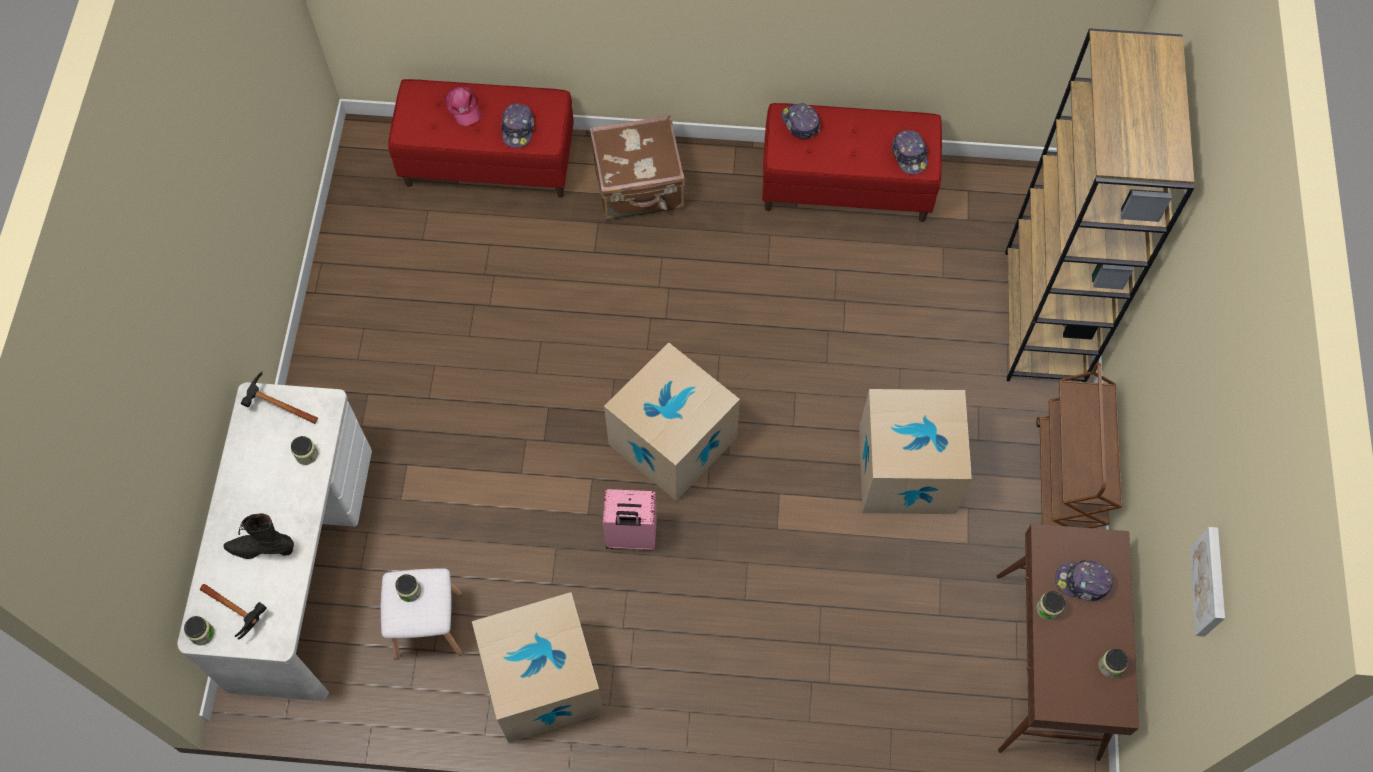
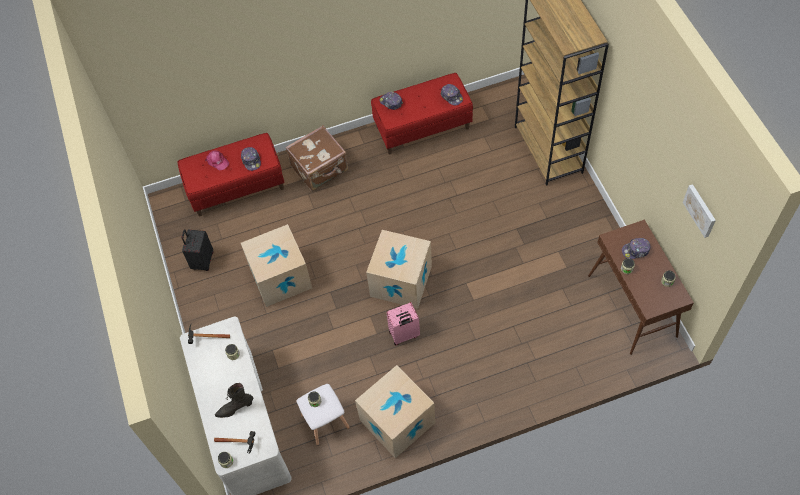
camera: 20 degrees left, 5 degrees down
cardboard box [859,389,972,514] -> cardboard box moved to [241,224,312,307]
brown cart [1036,363,1122,529] -> none
none -> black suitcase [182,229,213,271]

